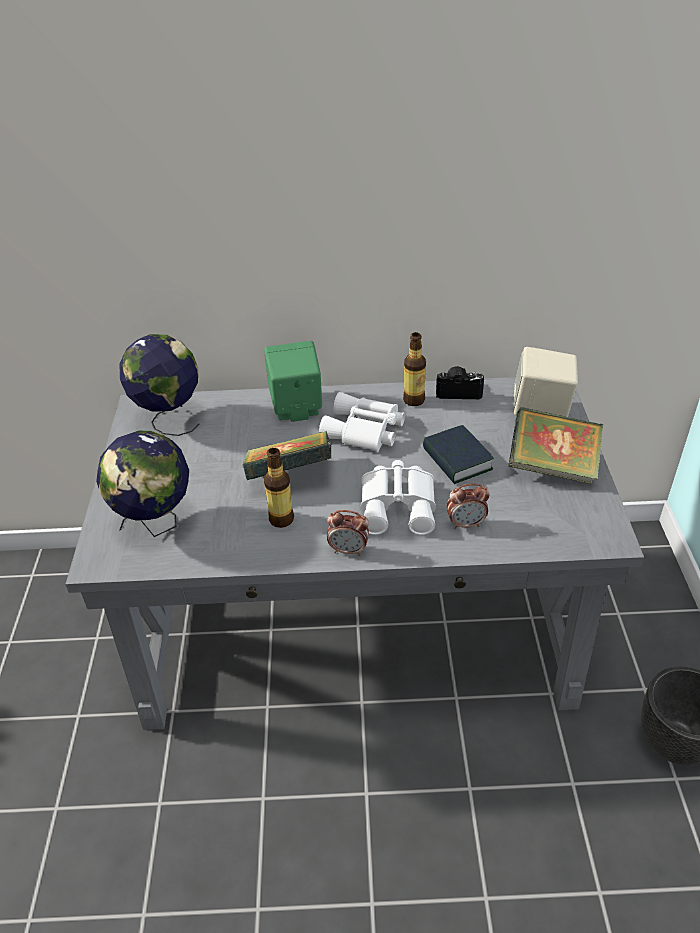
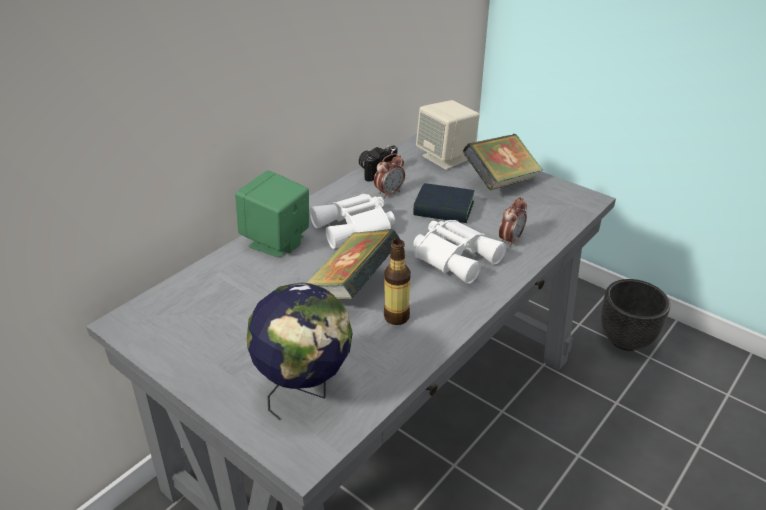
camera: 50 degrees left, 5 degrees down
globe [120,334,200,436] -> none
alarm clock [327,510,369,556] -> alarm clock moved to [374,153,405,198]
bottle [403,332,426,406] -> none

